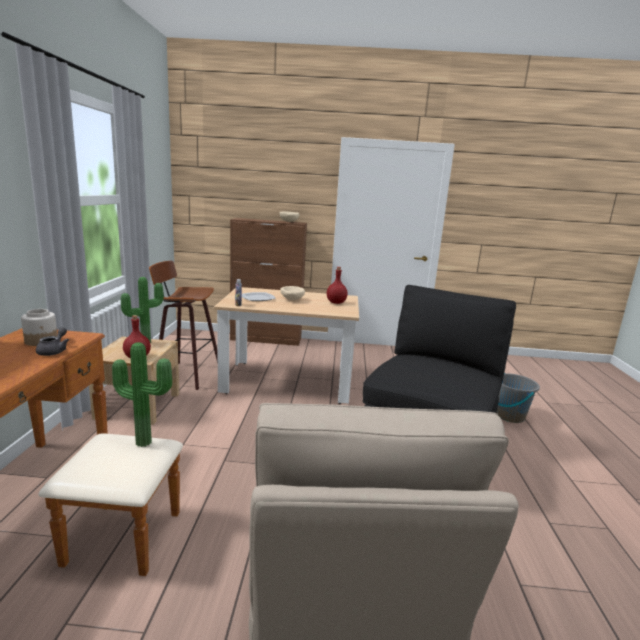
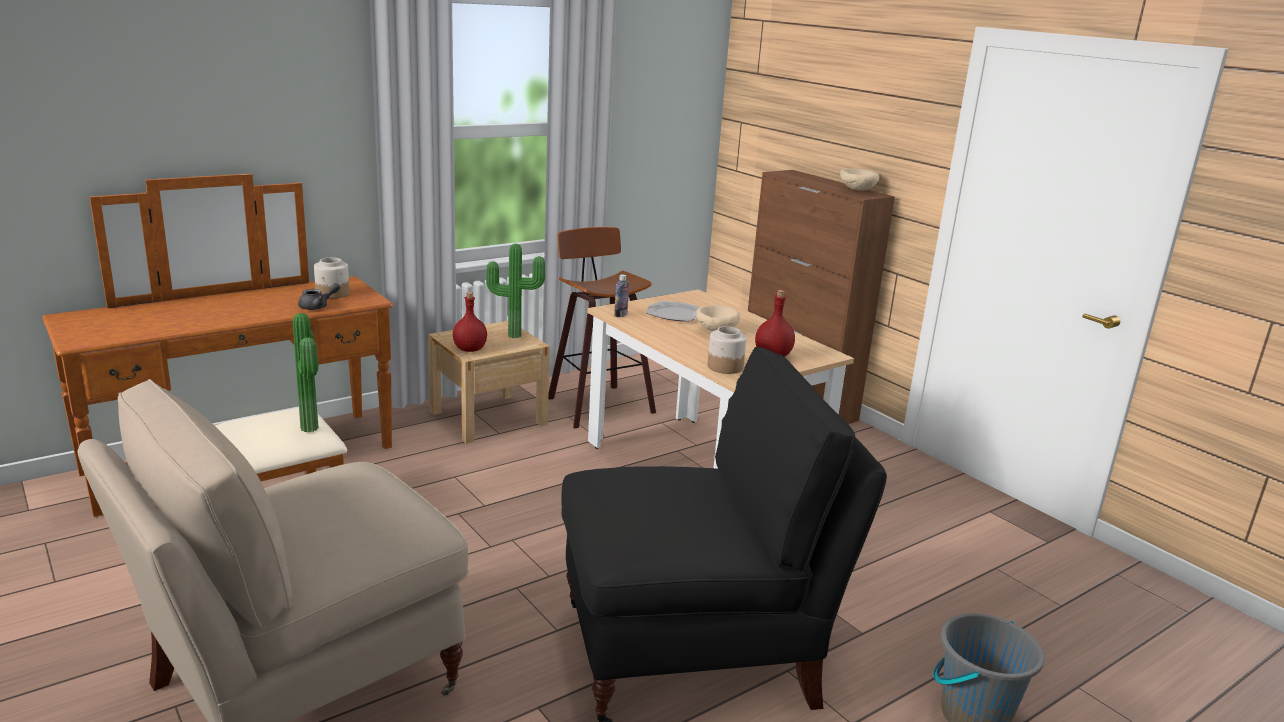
camera: 50 degrees right, 5 degrees up
none -> jar [708,326,747,374]

